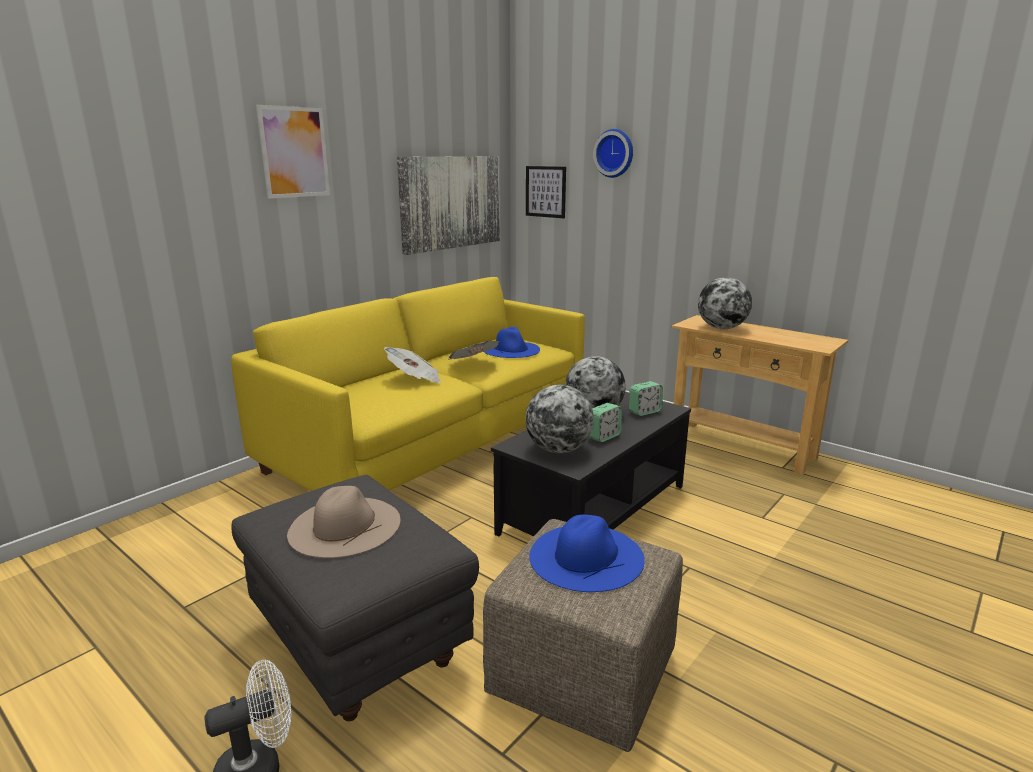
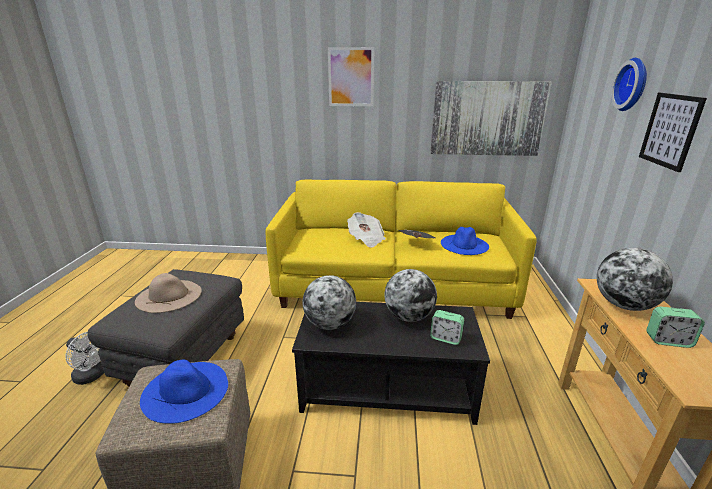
camera: 55 degrees right, 5 degrees up
picture [526,166,566,218] -> picture moved to [639,93,707,172]
alarm clock [589,403,622,442] -> alarm clock moved to [646,307,705,348]

